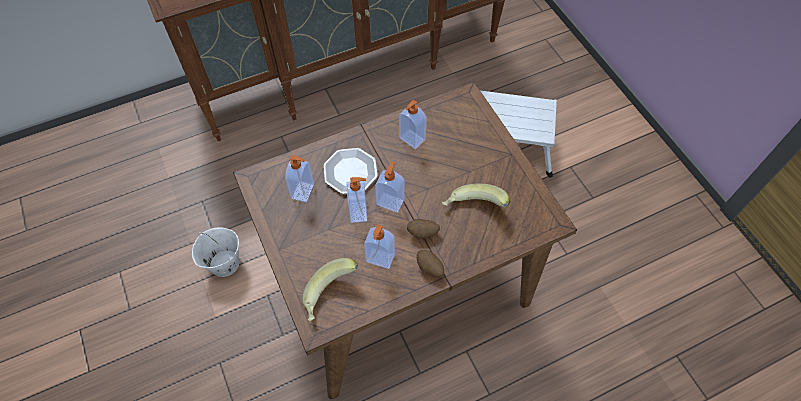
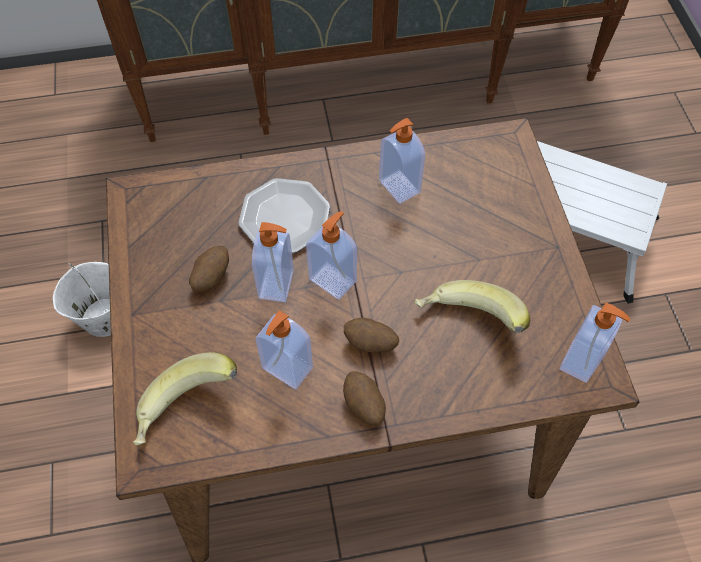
camera: 15 degrees right, 0 degrees up
soap dispenser [285,155,314,202] -> soap dispenser moved to [560,302,630,383]
none -> potato [189,246,229,292]

